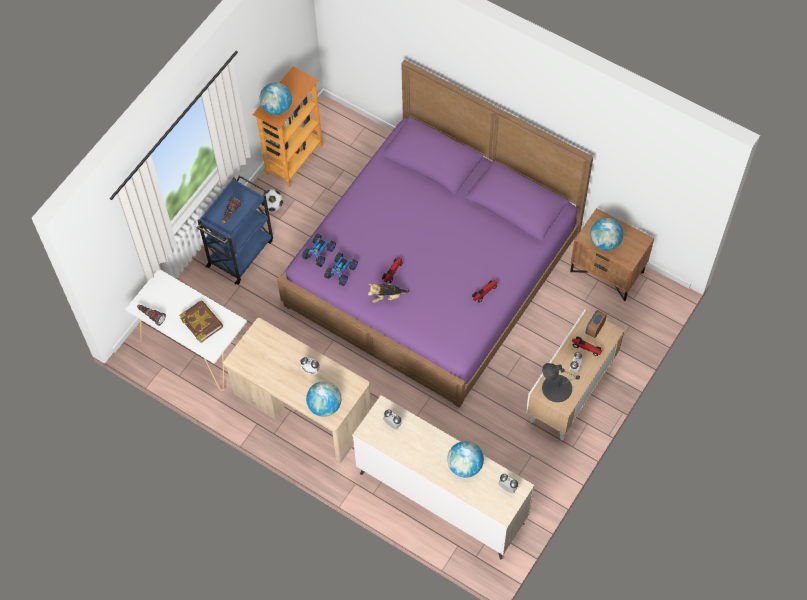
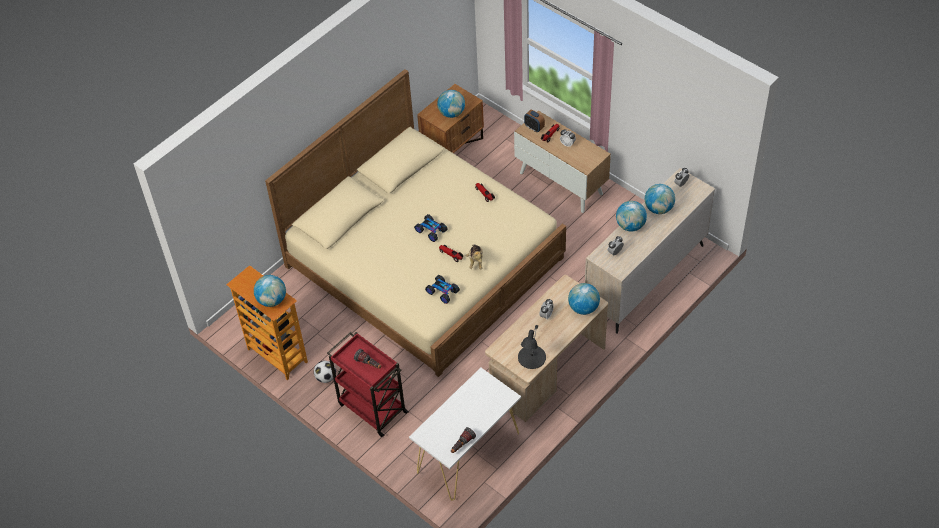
camera: 80 degrees left, 10 degrees down
book [179,301,223,343] -> none
blue cart [197,176,273,285] -> red cart [327,332,409,437]
purple bed [277,59,593,408] -> beige bed [265,69,566,377]
toy car [302,233,336,267] -> toy car moved to [414,214,448,242]
black table lamp [542,363,580,402] -> black table lamp moved to [518,325,546,369]
none -> globe [616,201,647,231]

